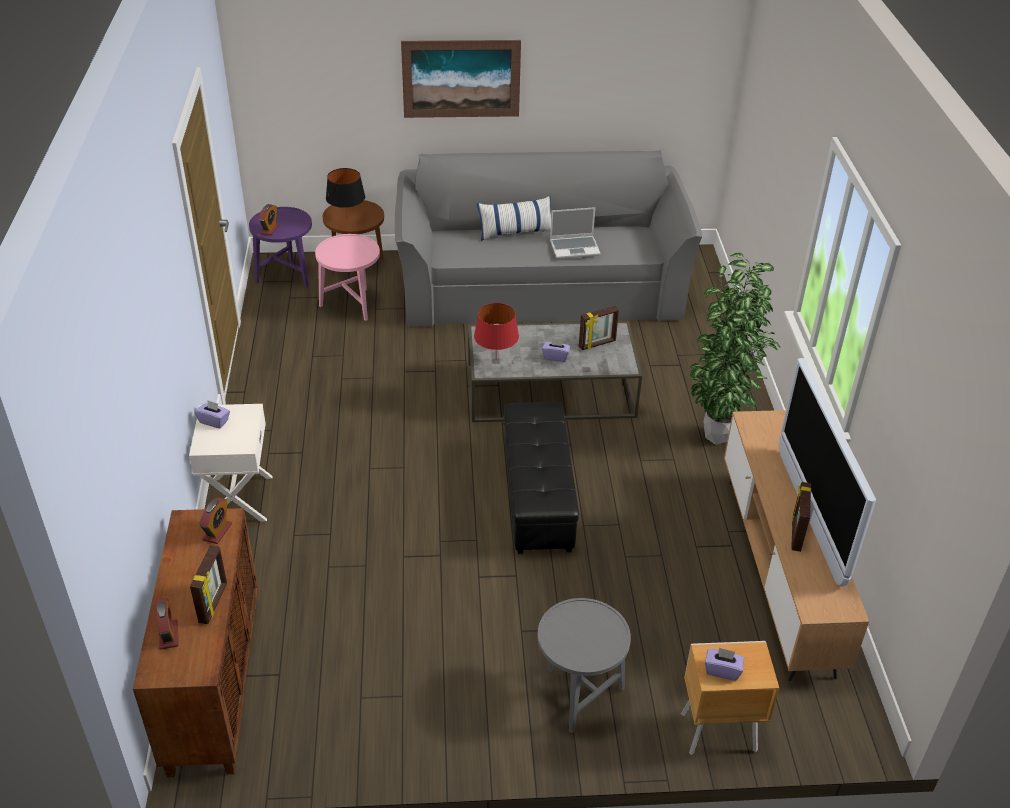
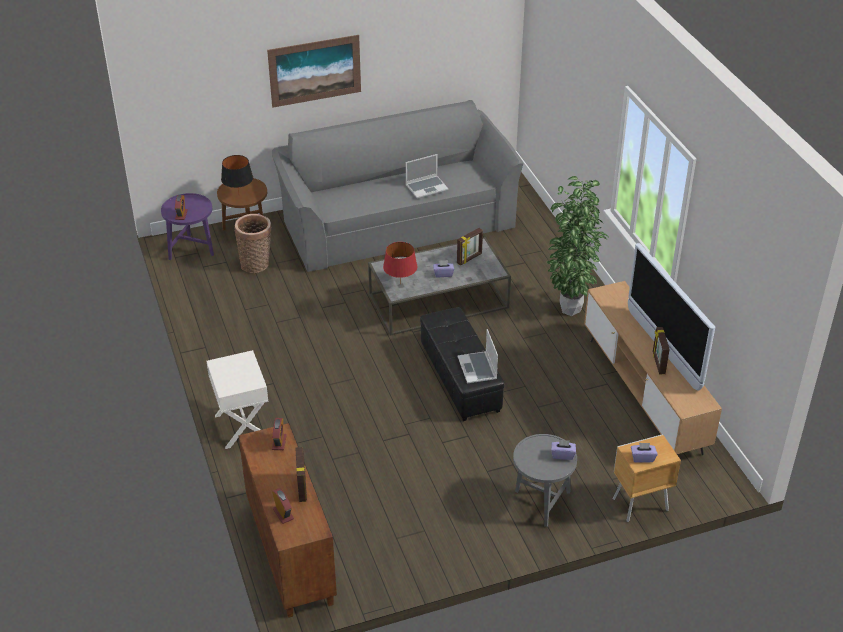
camera: 15 degrees left, 0 degrees up
purple tissue box [194,400,230,429] -> purple tissue box moved to [551,439,576,460]
pink side table [315,234,380,321] -> basket [234,214,272,273]
pillow [477,196,551,241] -> none
none -> laptop [457,329,498,384]

